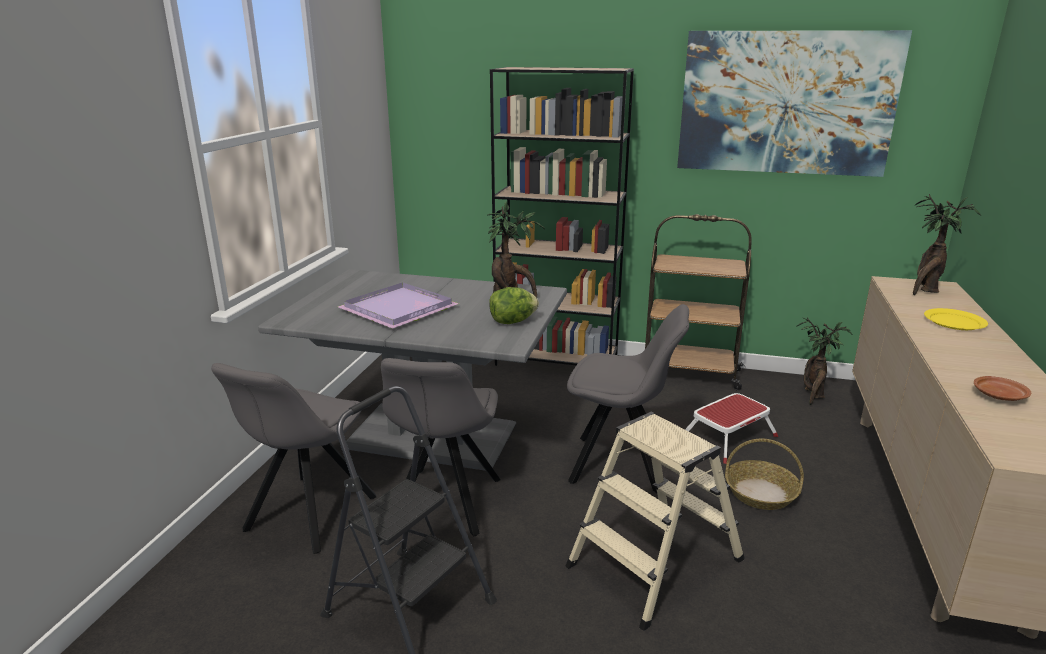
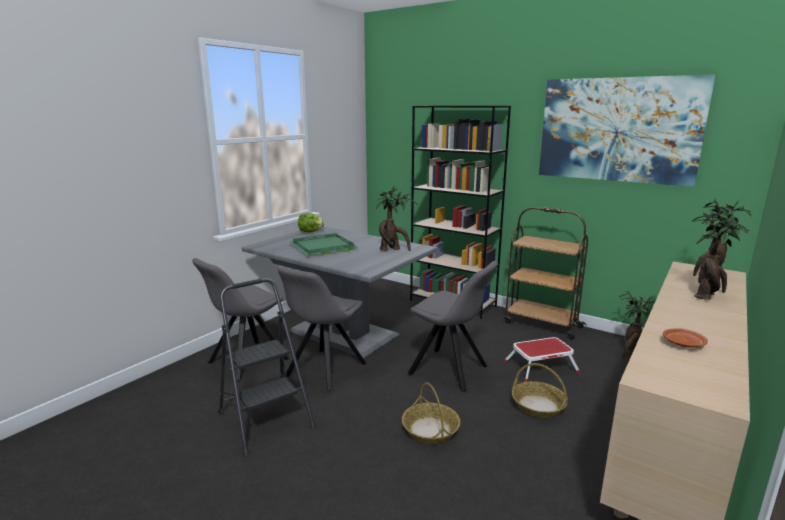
camera: 20 degrees right, 5 degrees down
purple tray [338,282,459,329] -> green tray [290,233,359,255]
lettuce [489,287,539,324] -> lettuce moved to [298,213,324,232]
beige step ladder [566,412,745,631] -> basket [402,382,460,444]
yellow plate [924,308,988,330] -> potted plant [692,208,749,300]

